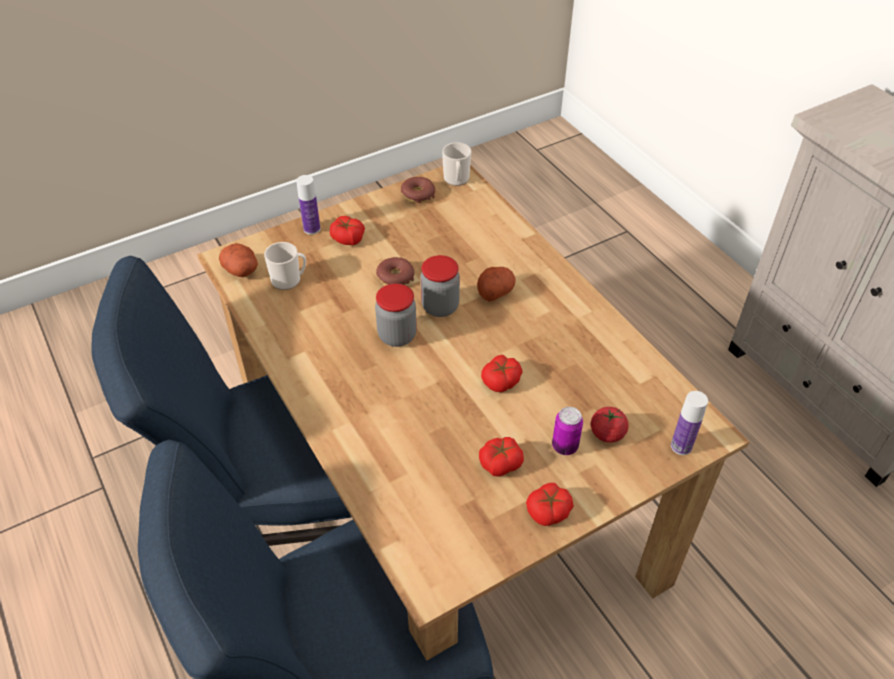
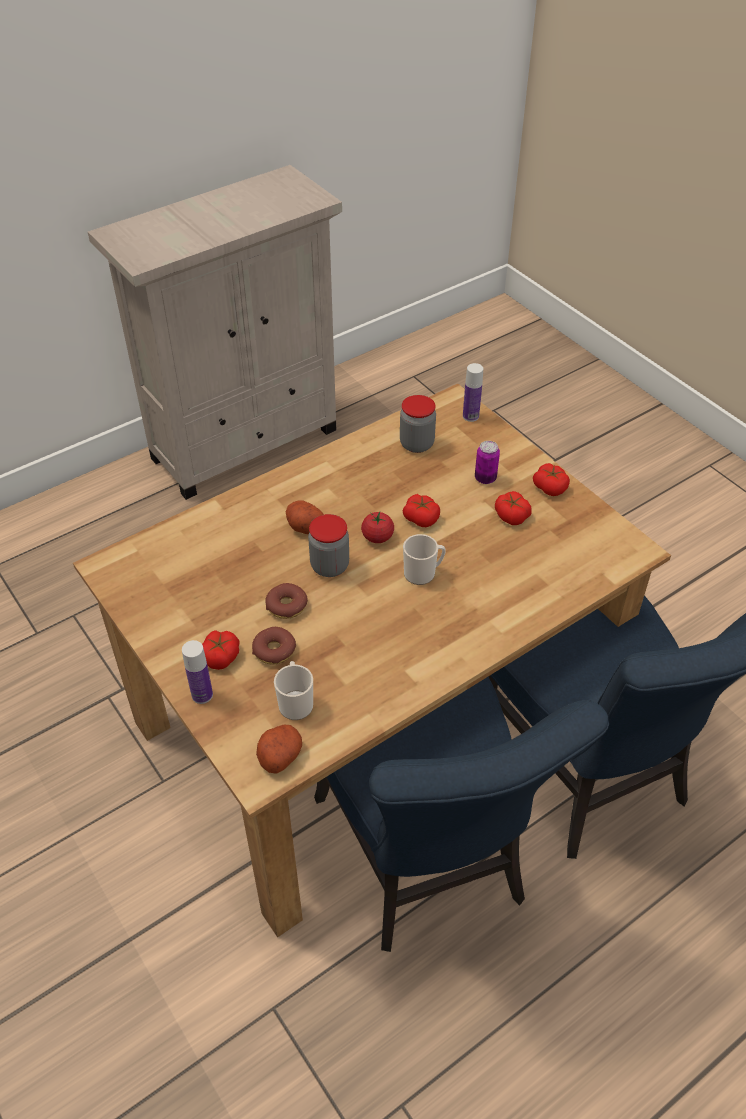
camera: 95 degrees left, 0 degrees up
jar [375,283,417,347] -> jar moved to [400,395,436,453]
donut [401,177,435,203] -> donut moved to [252,627,296,664]
mug [442,142,471,186] -> mug moved to [403,534,446,585]
tomato [591,407,629,443] -> tomato moved to [361,512,394,543]

